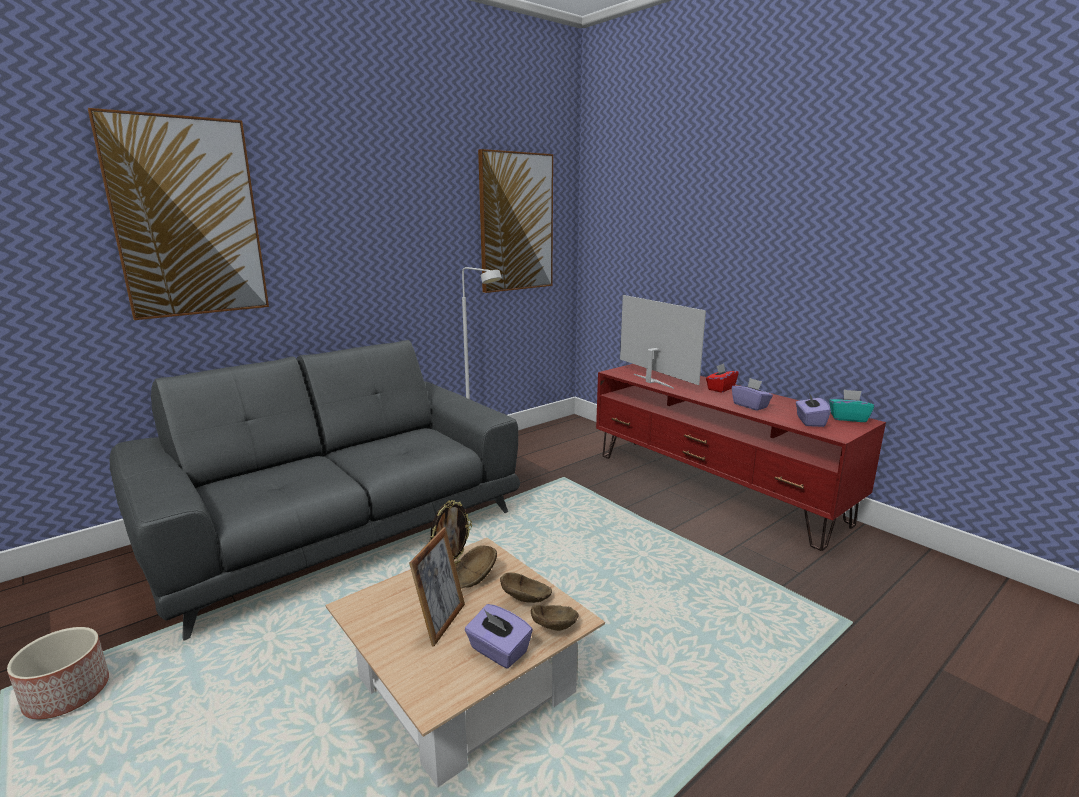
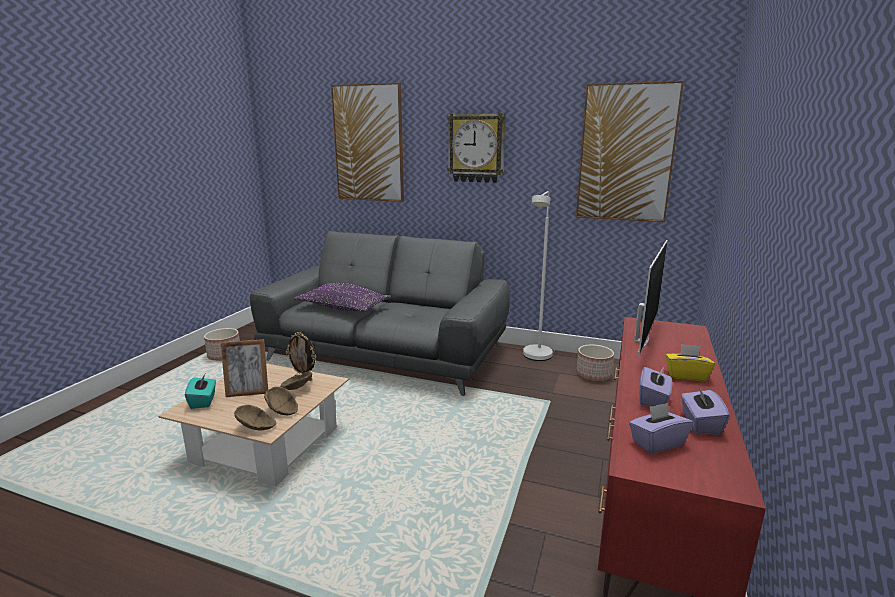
camera: 60 degrees right, 0 degrees up
purple tissue box [465,604,533,669] -> purple tissue box moved to [681,387,730,435]
red tissue box [706,363,739,393] -> yellow tissue box [665,344,715,382]
turquoise tissue box [829,390,874,422] -> turquoise tissue box moved to [185,374,216,409]
none -> purple pillow [294,283,391,312]
none -> wall clock [447,113,506,183]
none -> planter [576,345,614,382]

